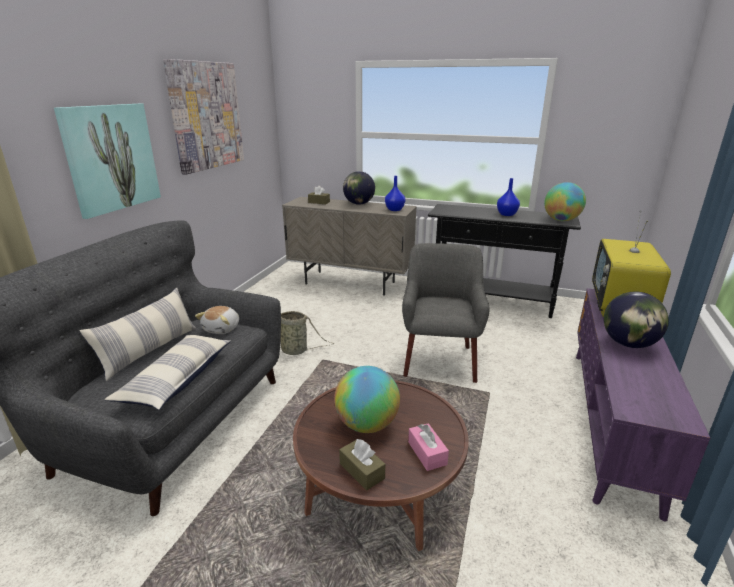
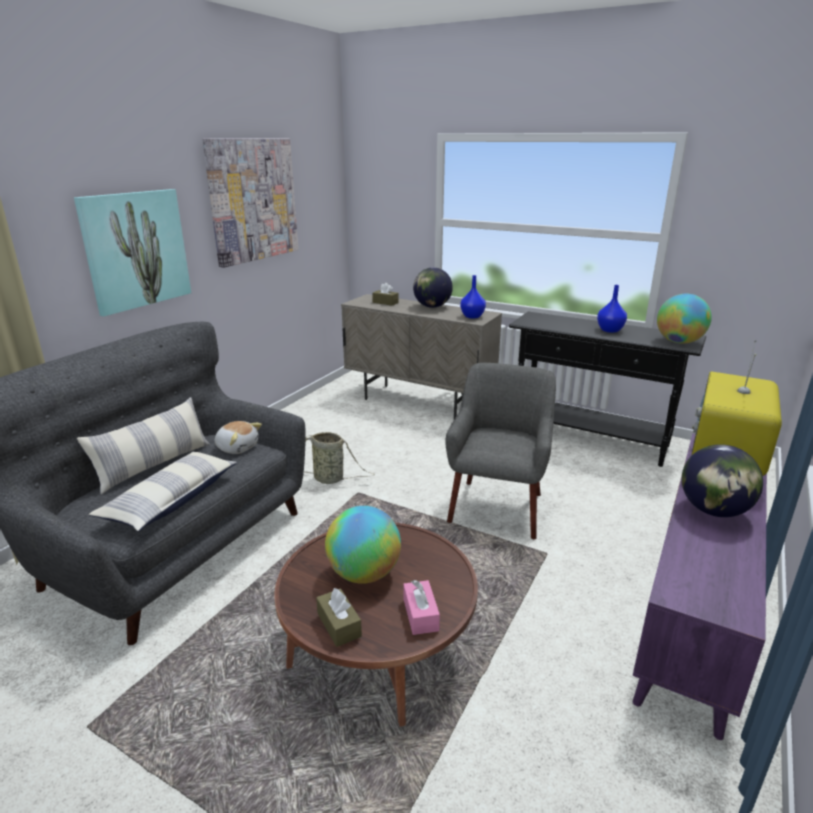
camera: 10 degrees right, 0 degrees up
plush toy [195,306,239,334] -> plush toy turned 90 degrees counterclockwise [215,421,262,454]

